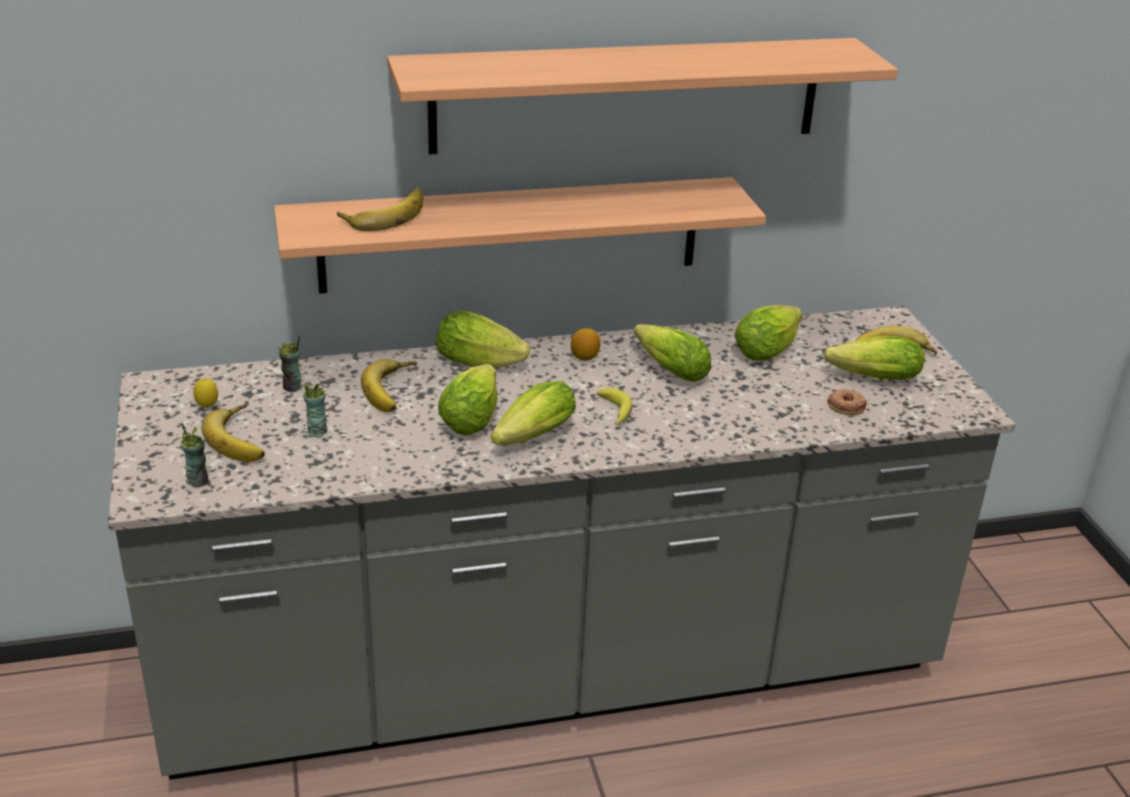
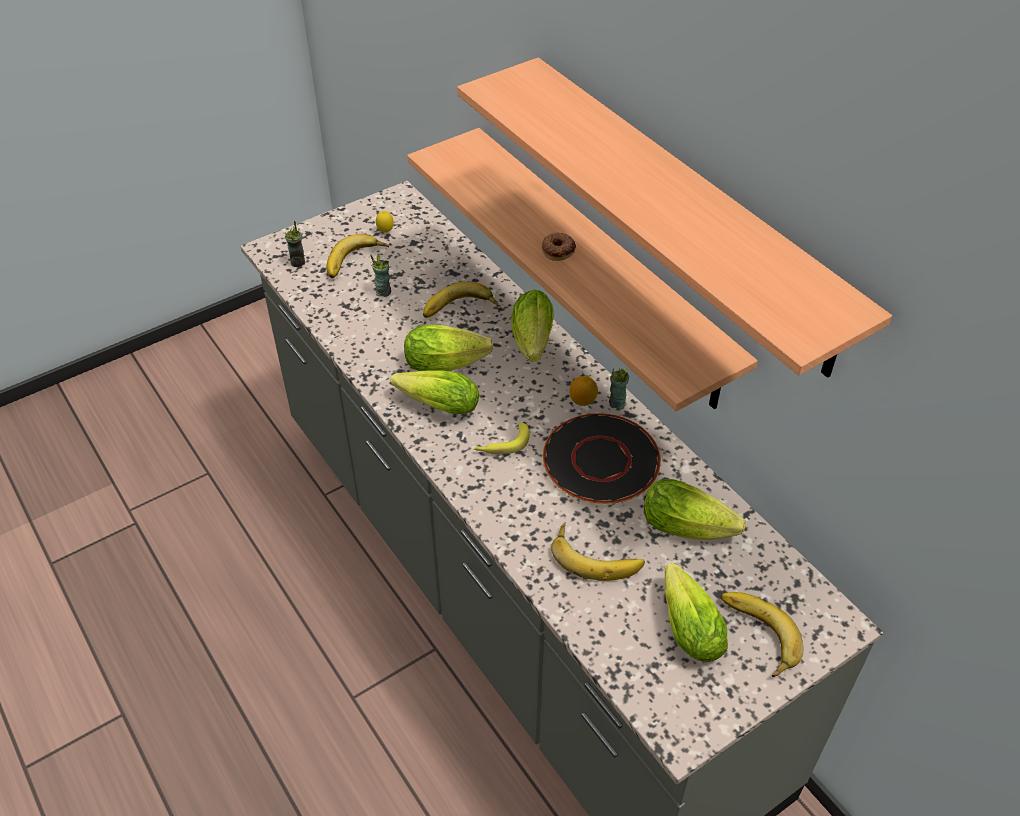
camera: 70 degrees right, 15 degrees up
cup [279,336,302,392] -> cup moved to [609,368,629,409]
banana [337,188,424,231] -> banana moved to [551,522,645,581]
lettuce [634,324,712,382] -> black plate [543,413,661,504]
donut [828,389,867,415] -> donut moved to [542,232,576,261]

